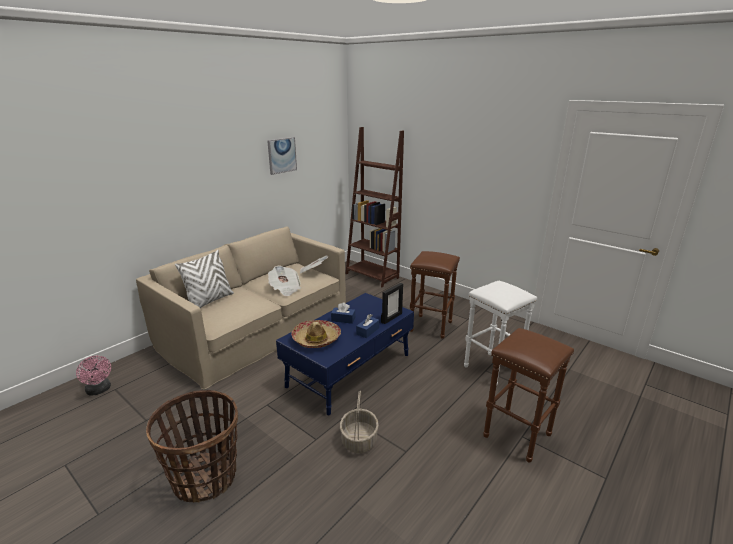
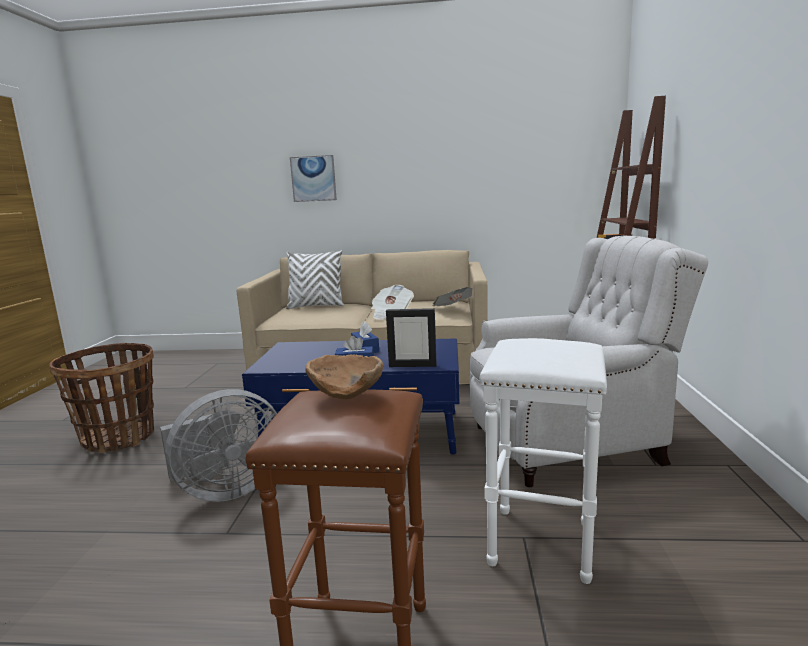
camera: 55 degrees right, 10 degrees down
pink fan [76,356,111,396] -> none
picture [267,137,297,175] -> picture moved to [290,155,337,202]
hat [291,320,341,348] -> none
basket [340,391,379,454] -> grey fan [160,389,277,502]
brown stool [410,251,460,339] -> white armchair [470,235,708,487]
none -> brown bowl [305,355,383,399]

